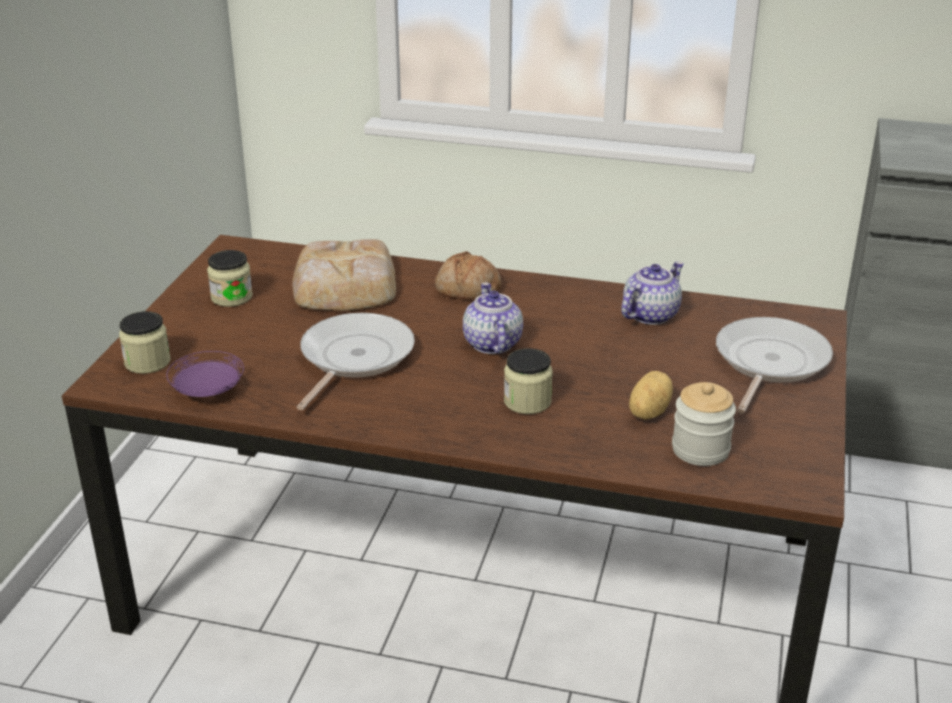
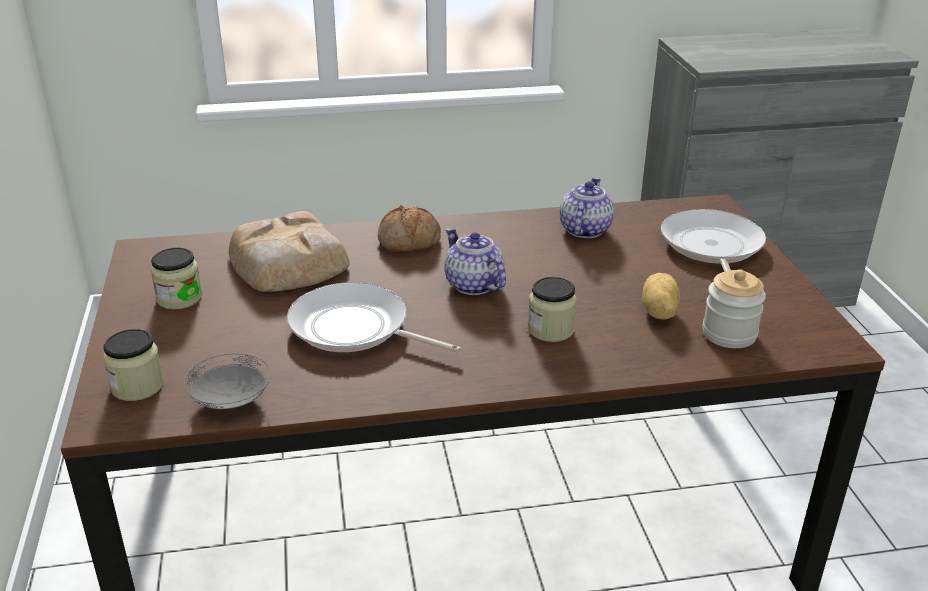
camera: 25 degrees left, 0 degrees up
purple plate [166,351,244,397] -> grey plate [184,353,271,409]
frying pan [297,313,415,410] -> frying pan turned 60 degrees counterclockwise [287,282,461,353]

